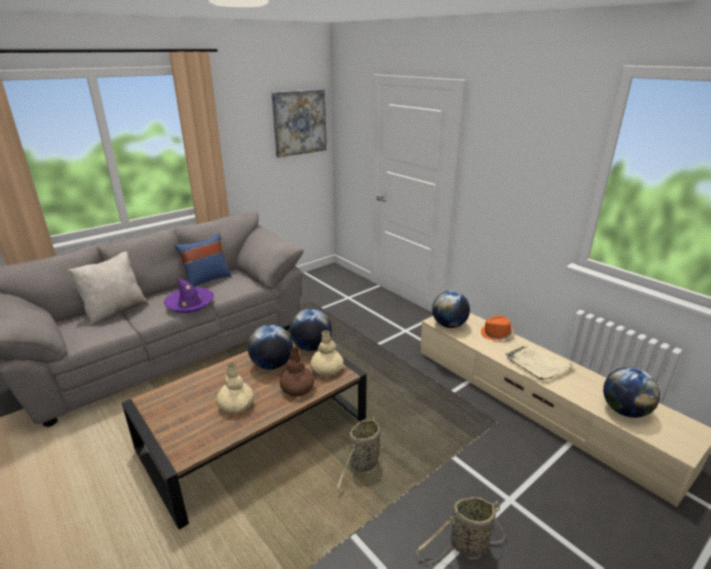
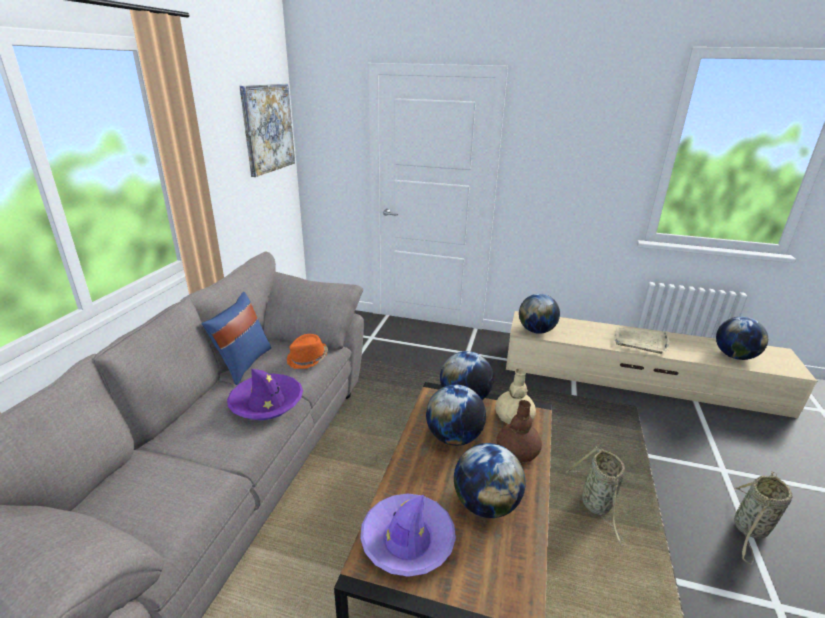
camera: 35 degrees left, 0 degrees up
beige pillow [68,251,148,326] -> none
beige vase [217,363,254,415] -> globe [454,443,526,518]
orange hat [481,315,514,341] -> orange hat moved to [286,334,328,369]
none -> purple hat [360,494,456,577]

